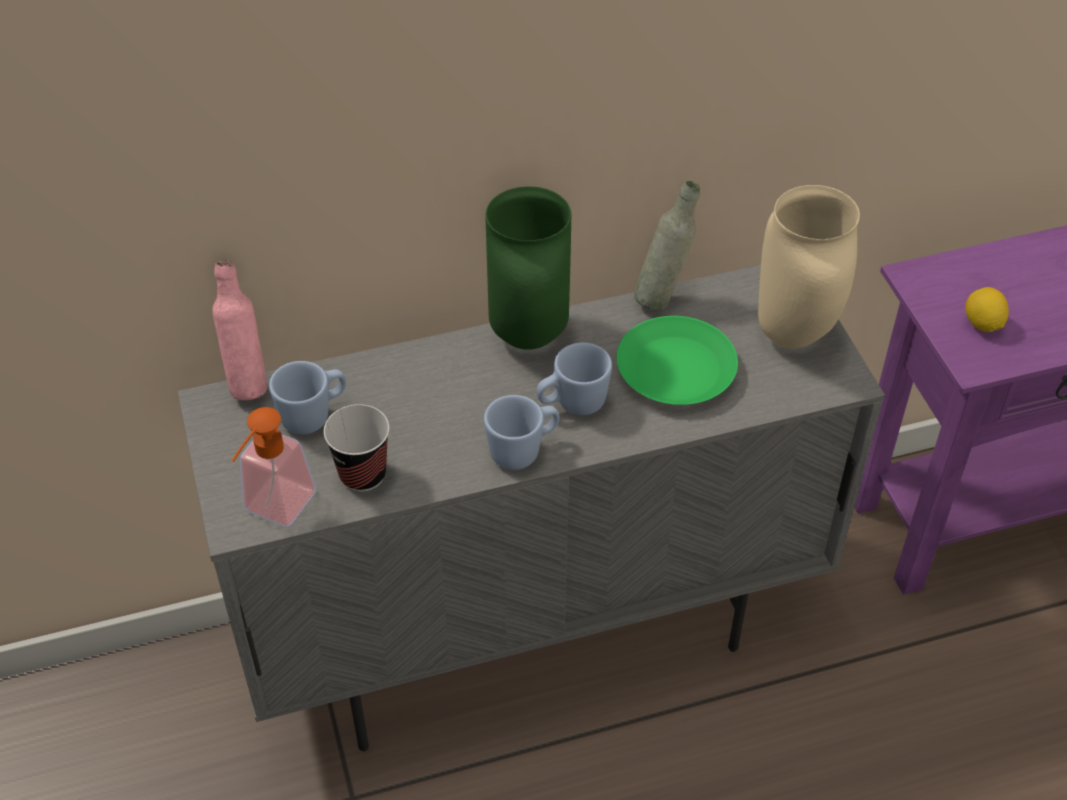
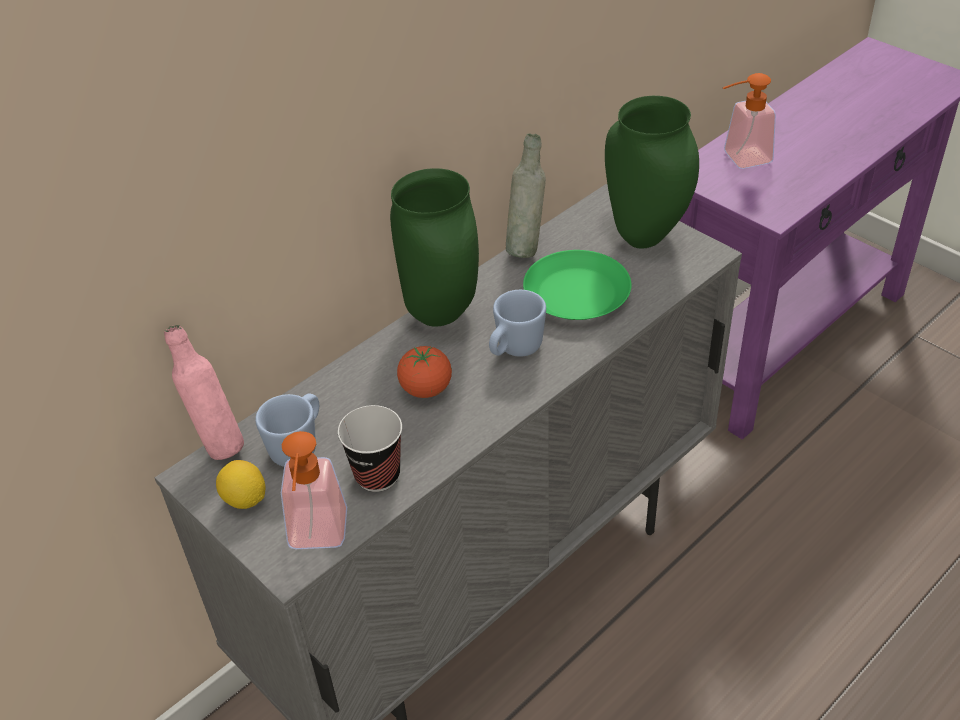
camera: 25 degrees left, 5 degrees down
blue mug [484,395,559,470] -> none
beige vase [758,185,860,349] -> green vase [605,96,699,248]
lemon [965,287,1009,332] -> lemon moved to [216,460,265,509]
none -> tomato [397,346,452,398]
none -> soap dispenser [723,73,776,169]

